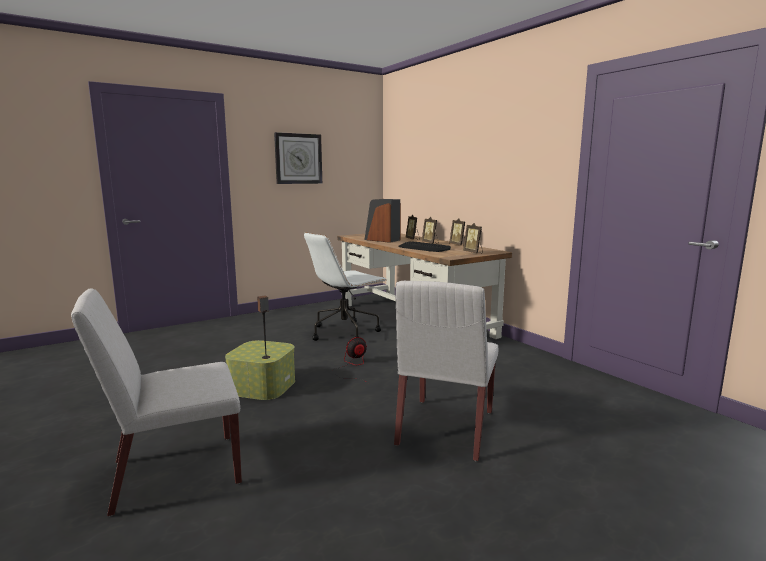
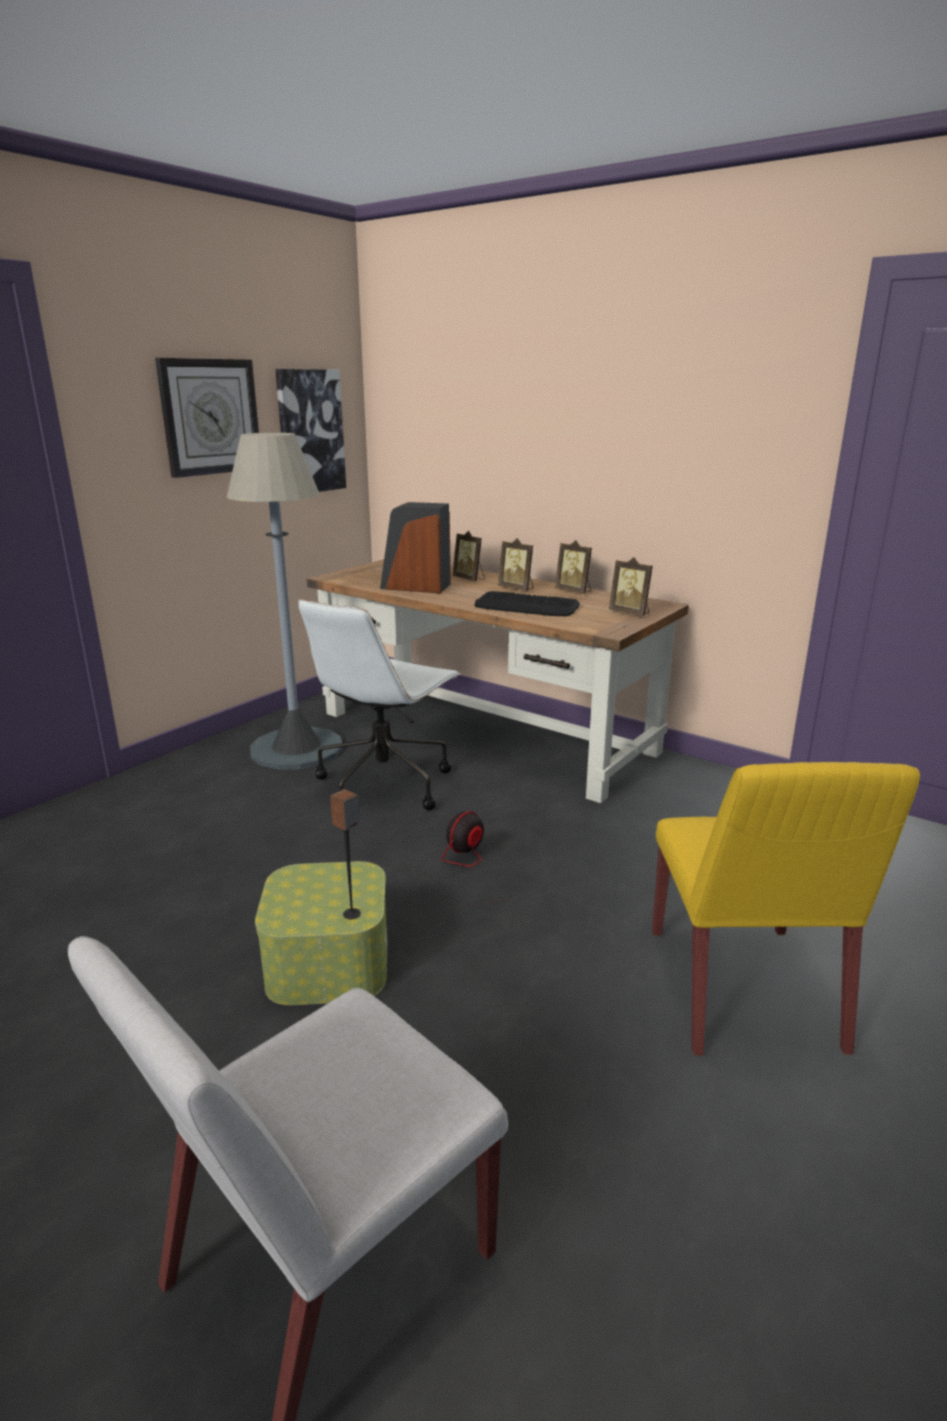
camera: 20 degrees left, 10 degrees up
white chair [394,281,498,462] -> yellow chair [652,762,920,1056]
none -> grey floor lamp [227,433,343,770]
none -> picture [275,369,346,492]

